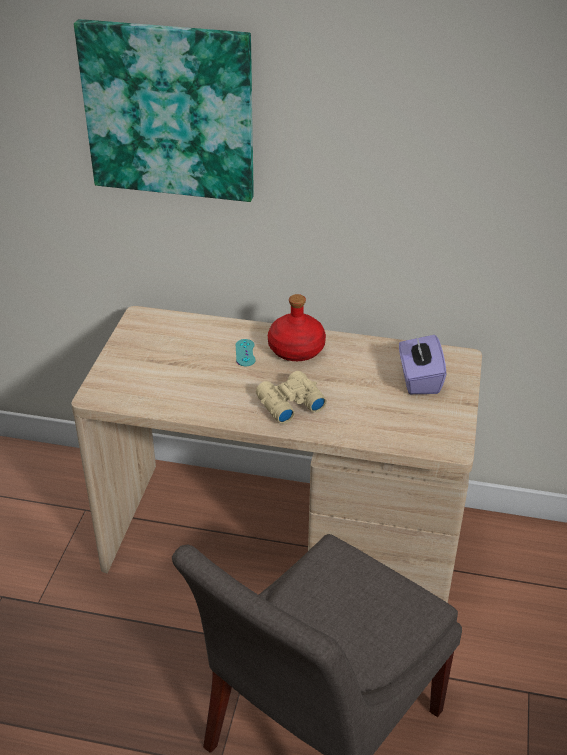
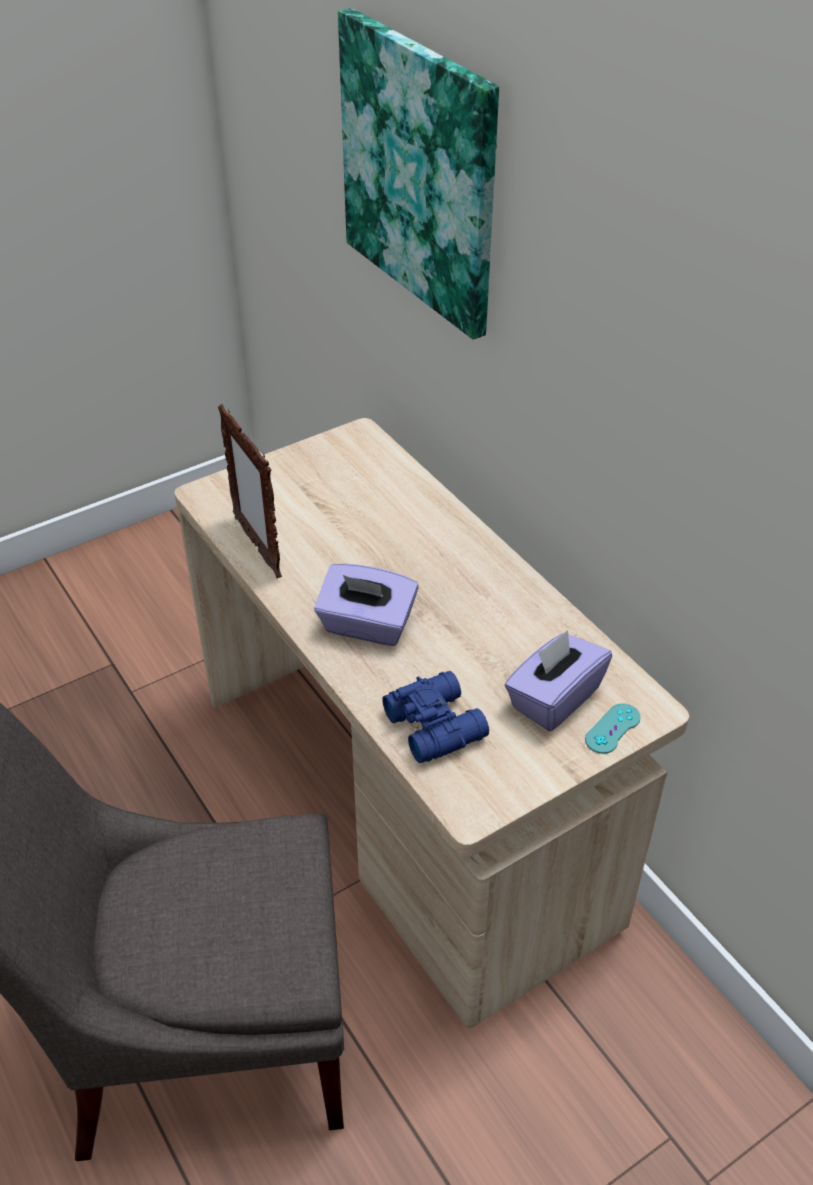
camera: 45 degrees right, 5 degrees up
turquoise game controller [236,339,256,366] -> turquoise game controller moved to [585,703,641,754]
beige binoculars [256,371,327,424] -> purple tissue box [314,563,419,646]
red bottle [268,294,326,361] -> none
none -> picture frame [218,404,282,578]
none -> blue binoculars [382,671,489,763]

